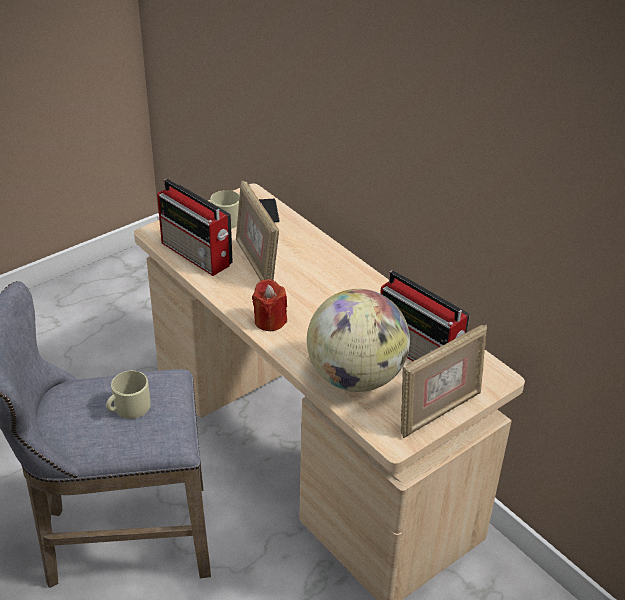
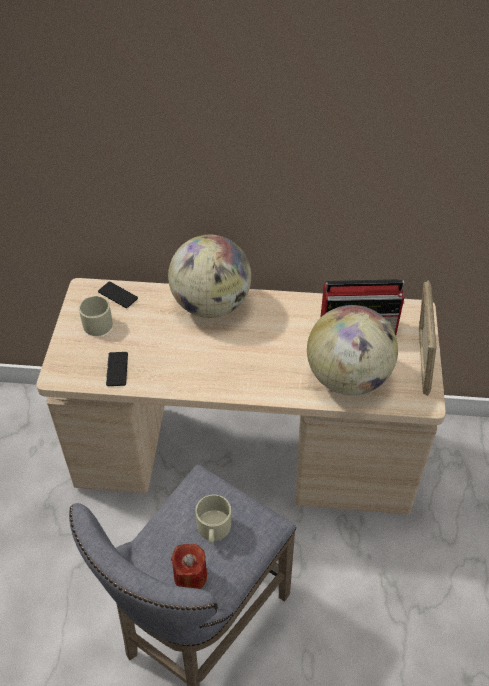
camera: 45 degrees left, 10 degrees up
radio [157,179,233,276] -> phone [106,352,128,386]
picture frame [236,181,279,280] -> none
red candle [252,279,287,331] -> red candle moved to [171,544,207,589]
none -> globe [168,235,251,318]

